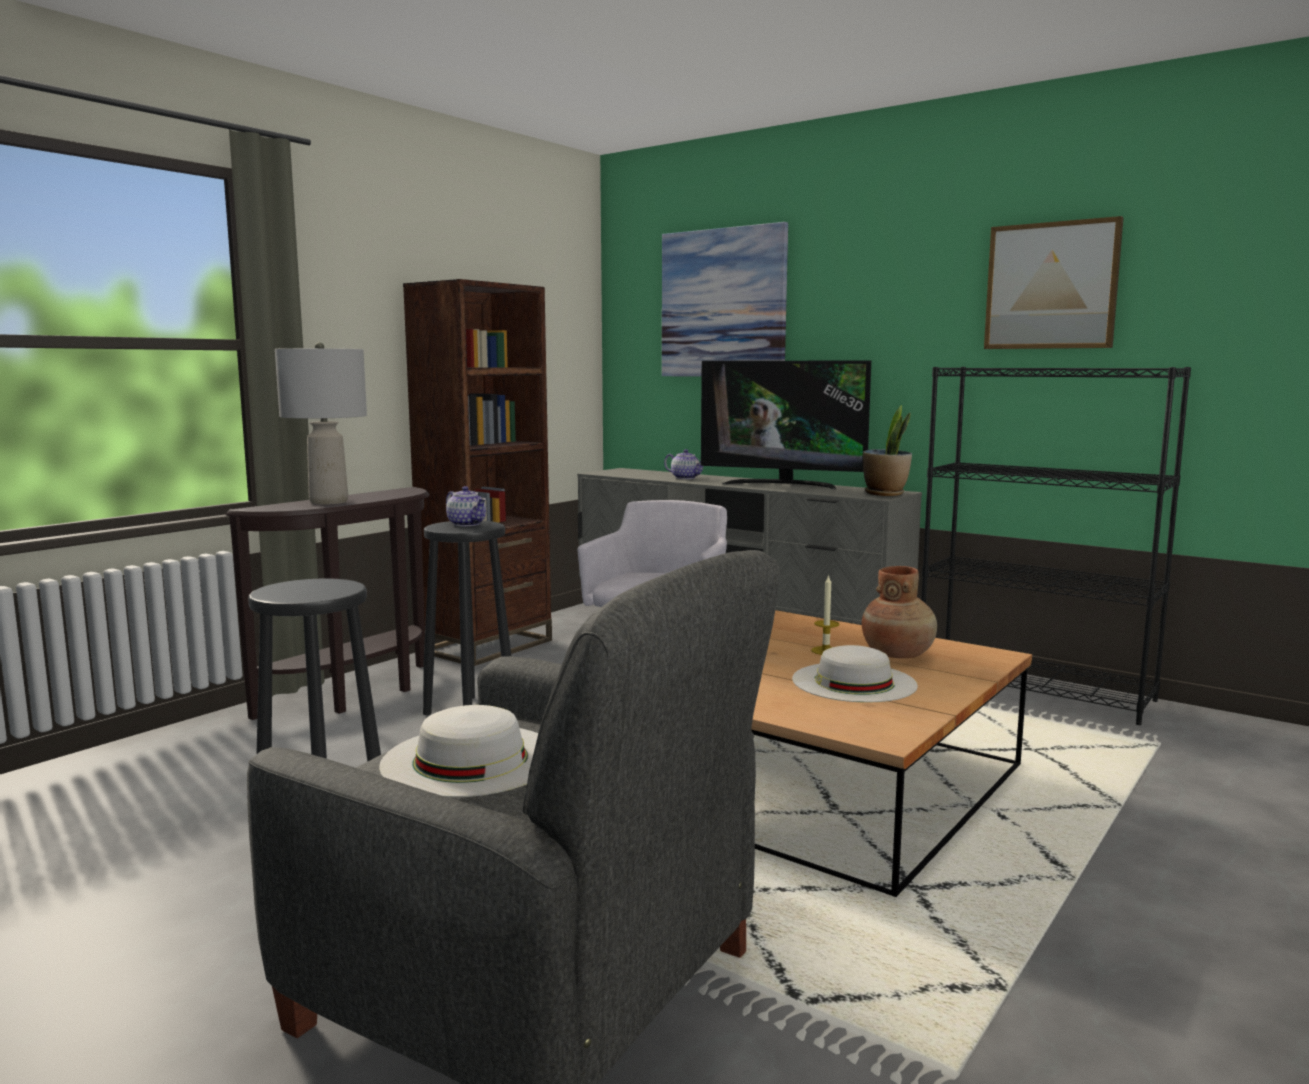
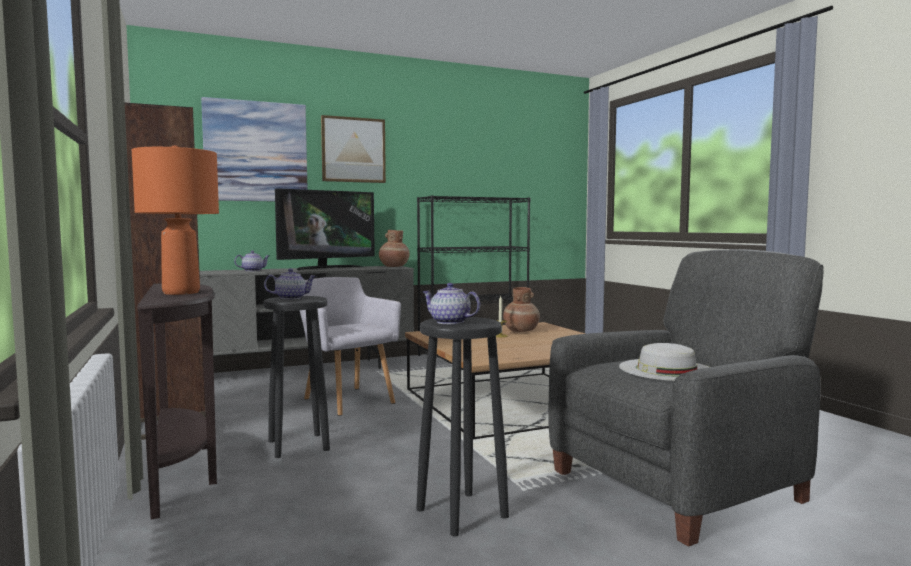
camera: 60 degrees left, 5 degrees down
grey table lamp [275,342,367,505] -> orange table lamp [132,145,219,295]
white hat [792,645,918,702] -> none
potted plant [863,405,912,496] -> brown vase [379,230,409,267]
picture [984,216,1124,349] -> picture moved to [321,115,386,183]
none -> teapot [422,283,480,324]

